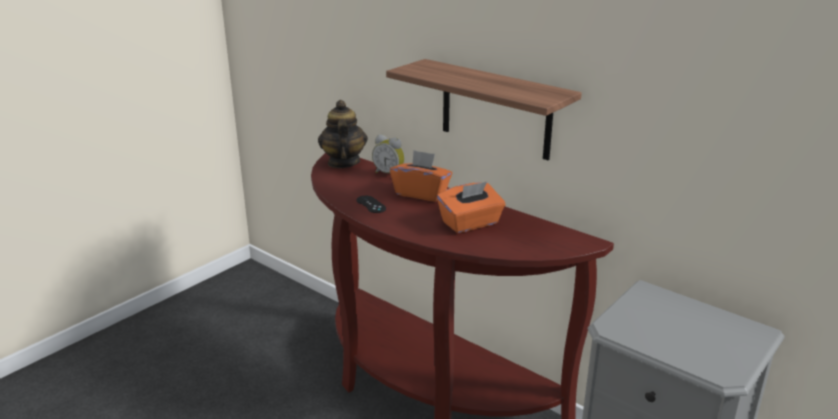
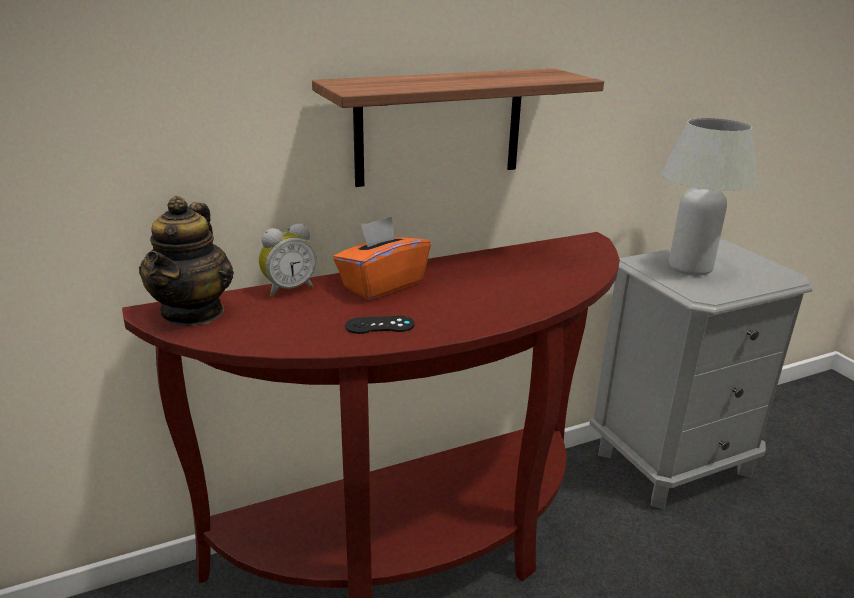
camera: 65 degrees left, 0 degrees up
teapot [318,100,368,168] -> teapot turned 105 degrees counterclockwise [139,196,234,326]
orange tissue box [437,182,506,233] -> none
none -> white table lamp [662,118,757,276]

